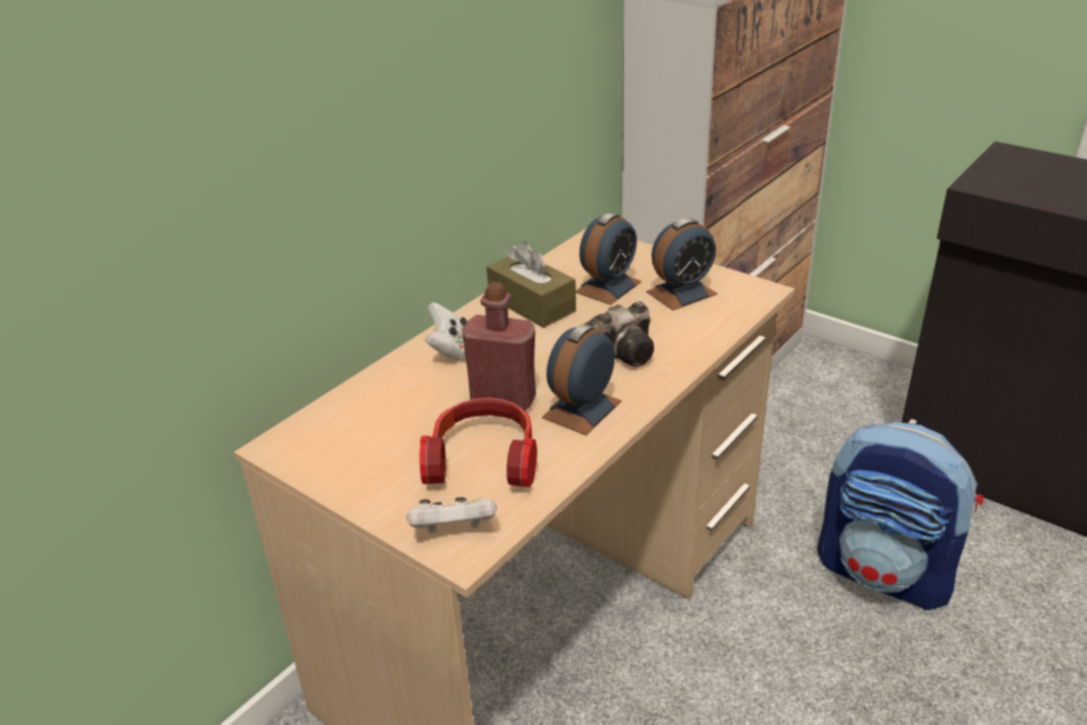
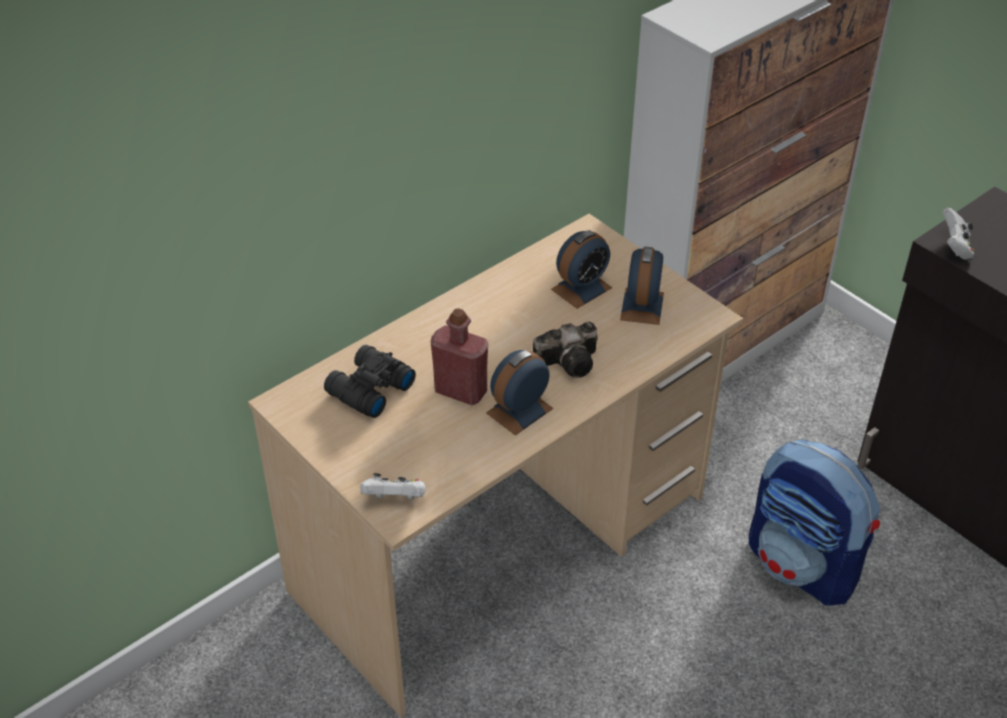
camera: 10 degrees right, 10 degrees up
headphones [420,398,537,487] -> none
white game controller [425,303,467,361] -> white game controller moved to [942,207,974,260]
brown tissue box [487,241,576,328] -> none
alarm clock [646,218,718,310] -> alarm clock turned 60 degrees counterclockwise [620,247,664,325]
none -> black binoculars [324,345,416,418]

